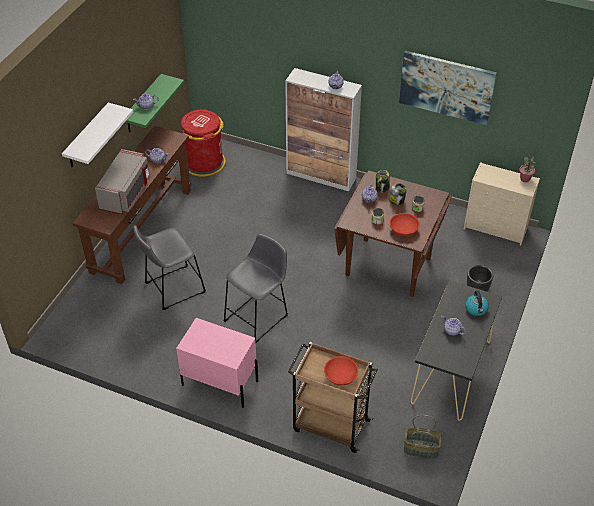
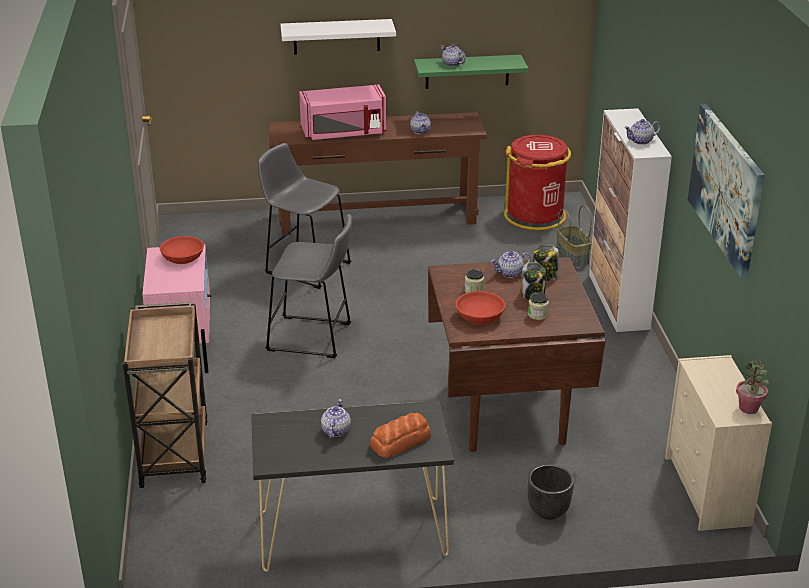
camera: 60 degrees right, 15 degrees down
grey microwave [95,149,150,214] -> pink microwave [299,84,386,140]
red bowl [324,356,358,385] -> red bowl moved to [160,236,204,264]
basket [404,415,442,459] -> basket moved to [557,205,592,267]
kettle [465,291,489,316] -> bread [370,412,431,458]

